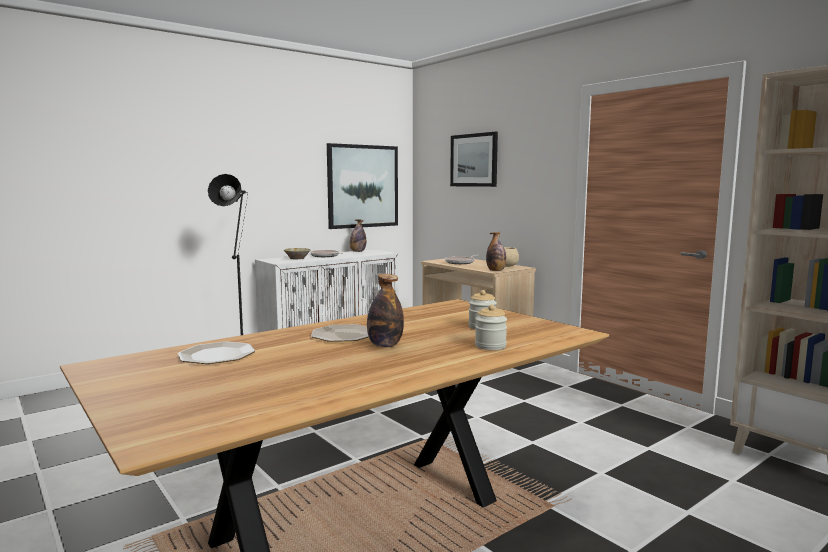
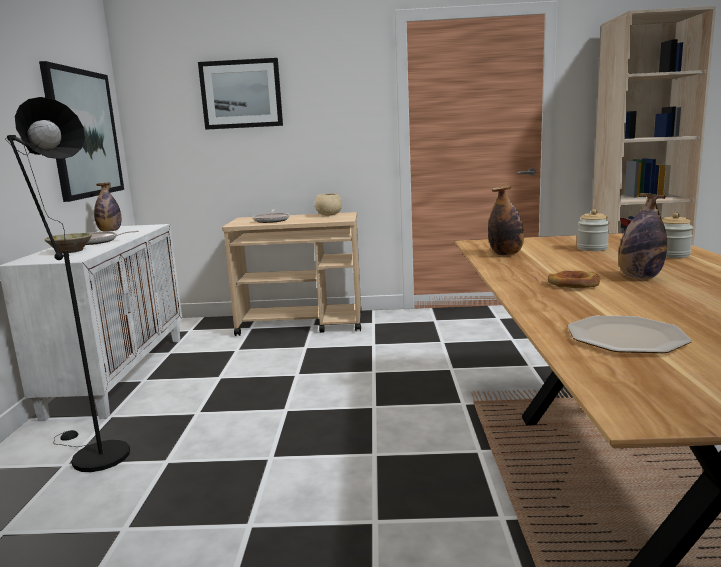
camera: 50 degrees left, 5 degrees up
plate [311,324,369,342] -> bread [548,271,600,288]
bottle [486,232,506,271] -> bottle moved to [488,185,524,255]

